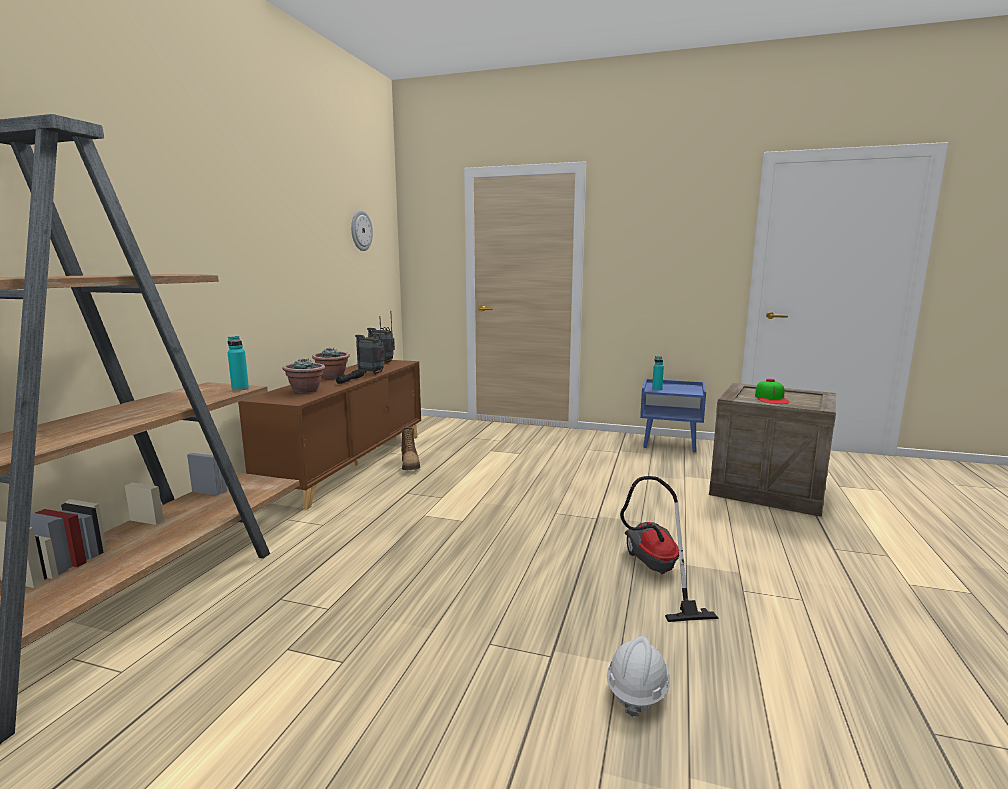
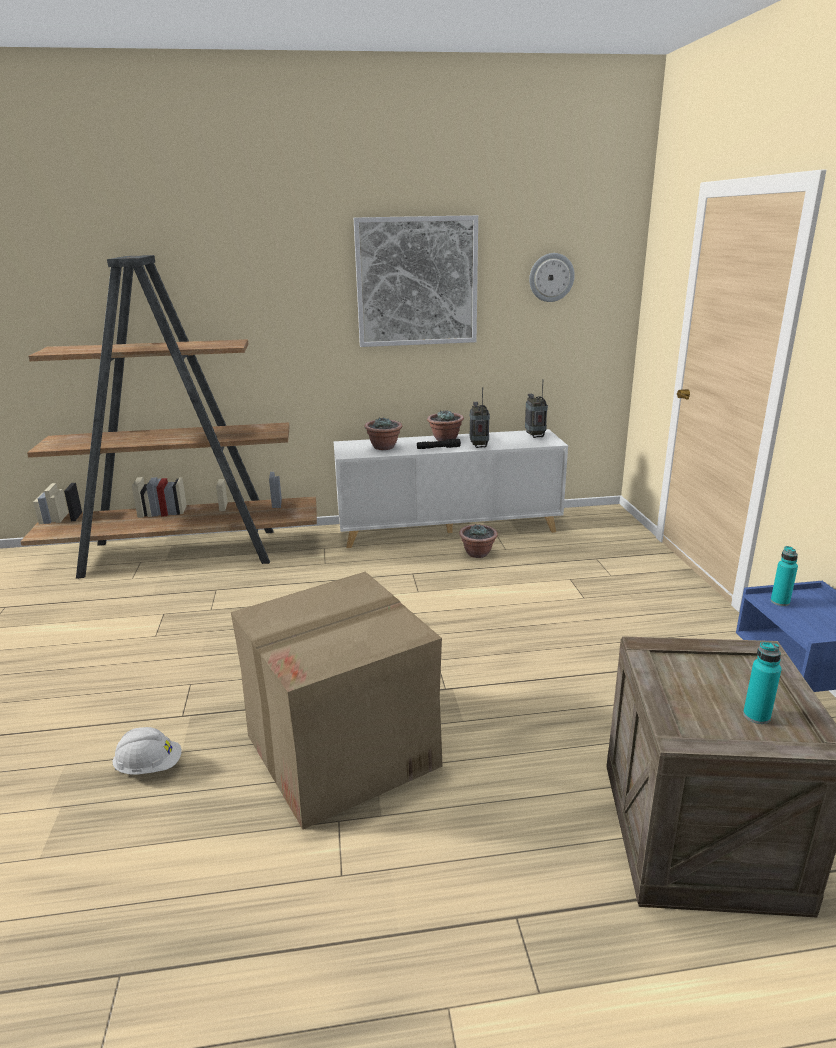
camera: 65 degrees right, 10 degrees up
turquoise bottle [228,336,249,391] -> turquoise bottle moved to [743,642,782,724]
brown cabinet [238,360,421,509] -> white cabinet [334,429,568,548]
boot [401,427,420,470] -> potted plant [459,525,498,558]
vacuum cleaner [620,476,719,622] -> cardboard box [231,571,443,830]
cap [755,379,790,404] -> none
none -> picture [354,215,478,347]

